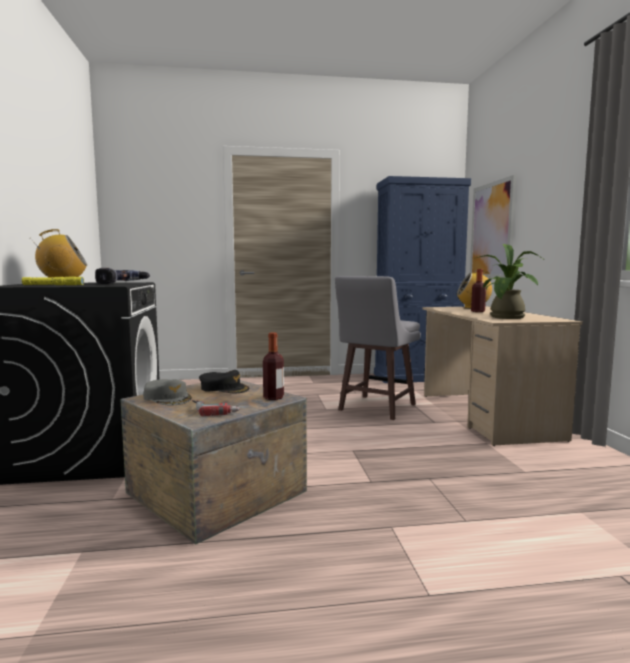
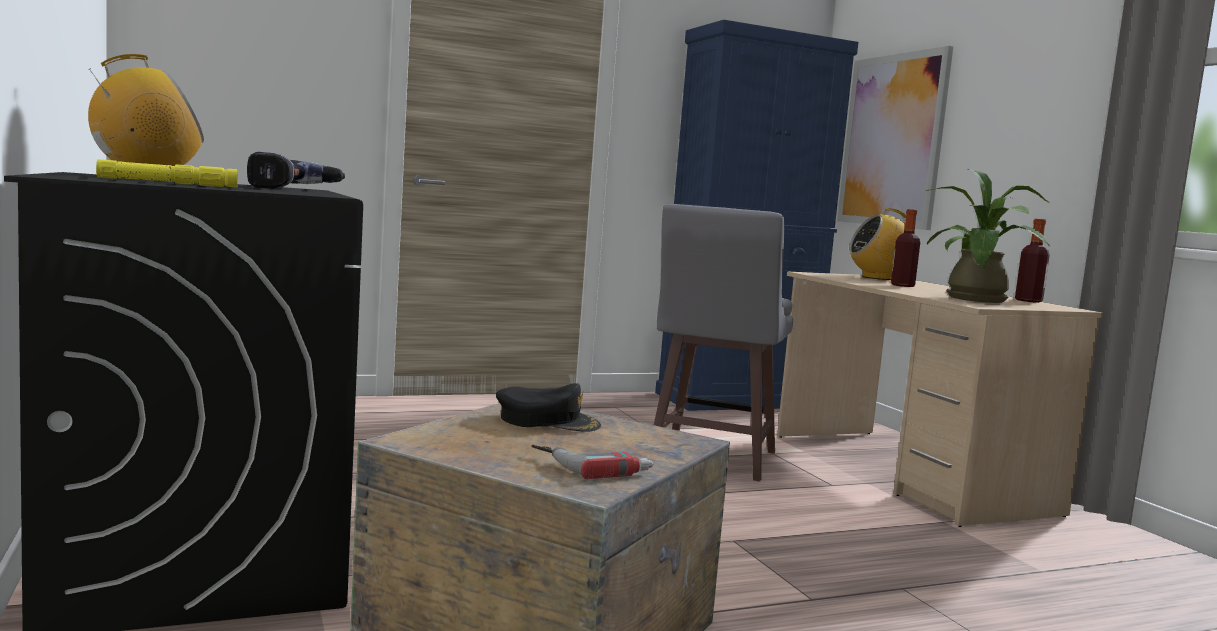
camera: 15 degrees left, 0 degrees up
grey cap [143,379,192,405] -> none
bottle [263,332,284,400] -> bottle moved to [1015,219,1050,303]

